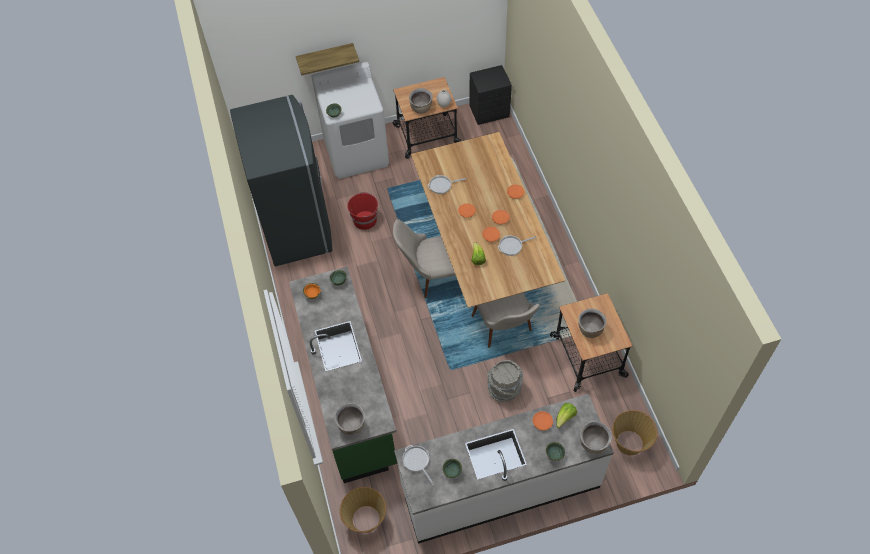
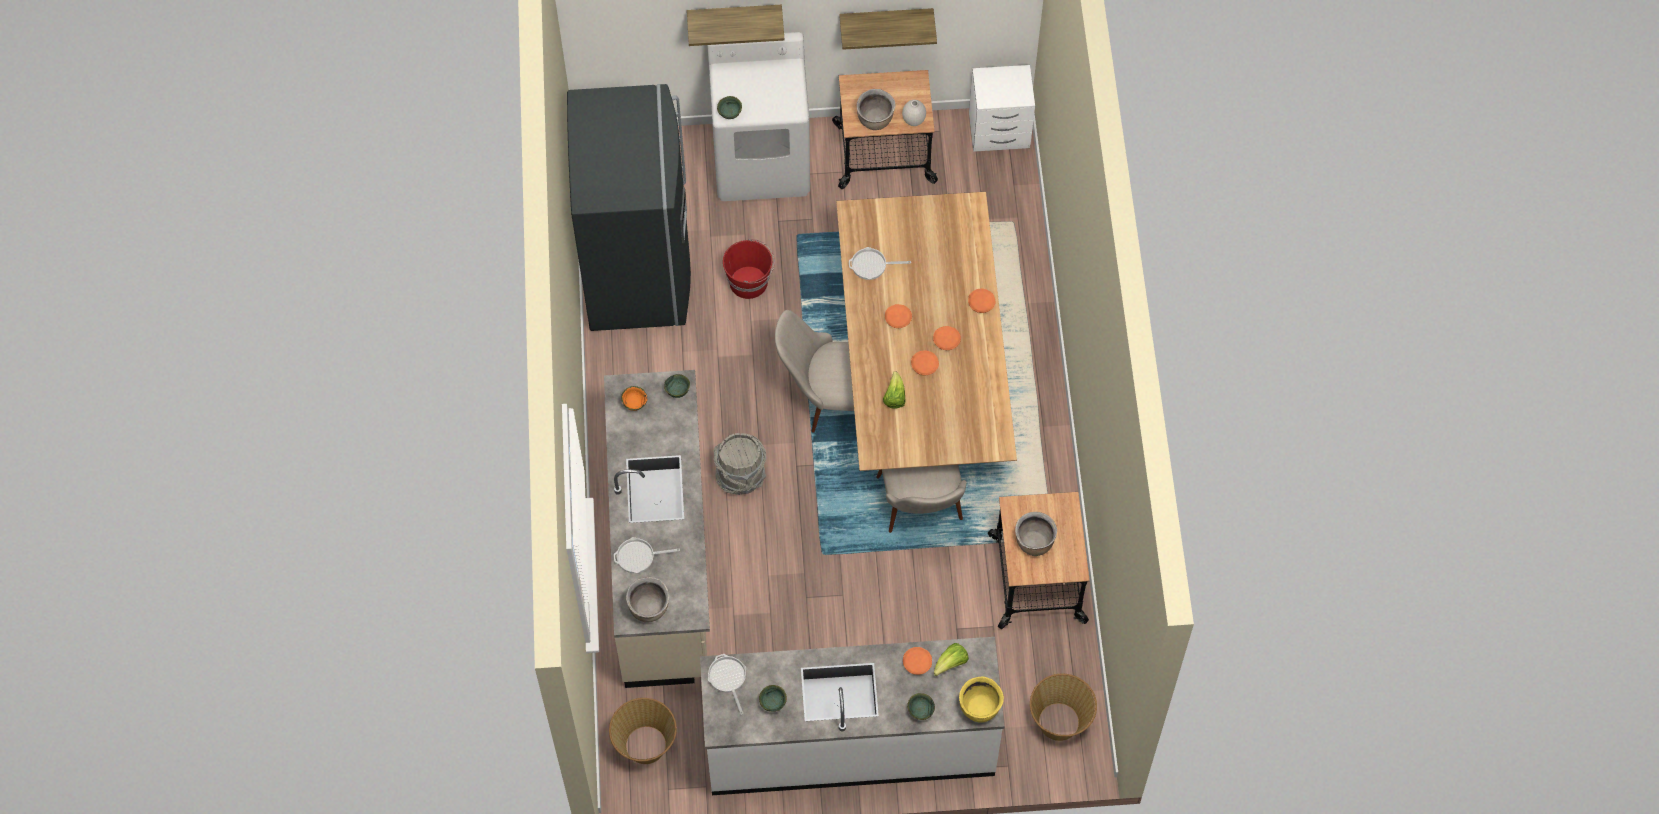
camera: 10 degrees right, 5 degrees up
green counter [289,267,397,483] -> beige counter [604,370,710,688]
black nightstand [470,65,512,125] -> white nightstand [969,65,1035,152]
grey bucket [487,360,523,402] -> grey bucket moved to [714,433,766,495]
frying pan [498,235,537,256] -> frying pan moved to [614,537,680,573]
brown cooking pot [580,421,612,454] -> yellow cooking pot [959,677,1004,722]
none -> shelf [839,8,937,50]

